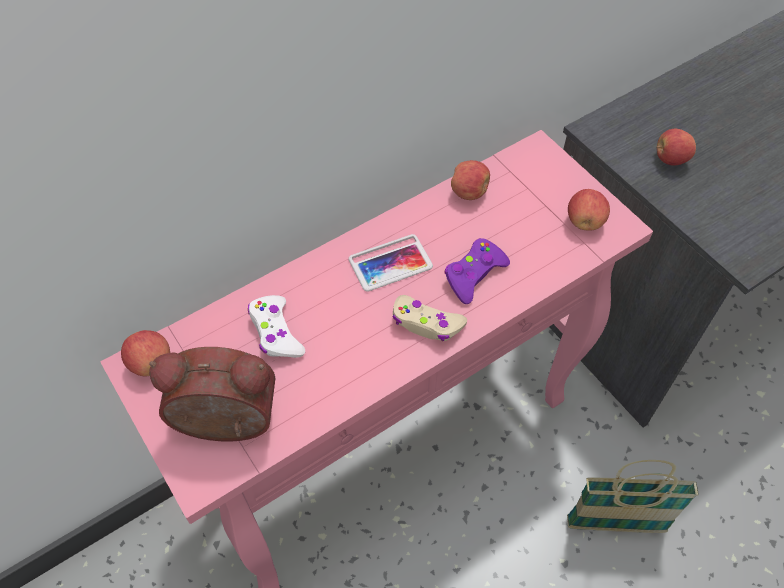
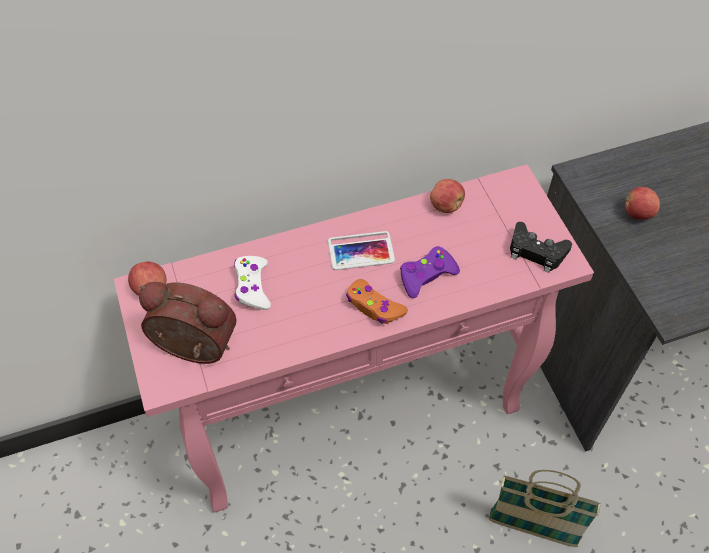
camera: 15 degrees right, 0 degrees up
beige game controller [393,295,467,341] -> orange game controller [346,279,408,324]
apple [568,189,610,230] -> black game controller [510,222,572,273]

